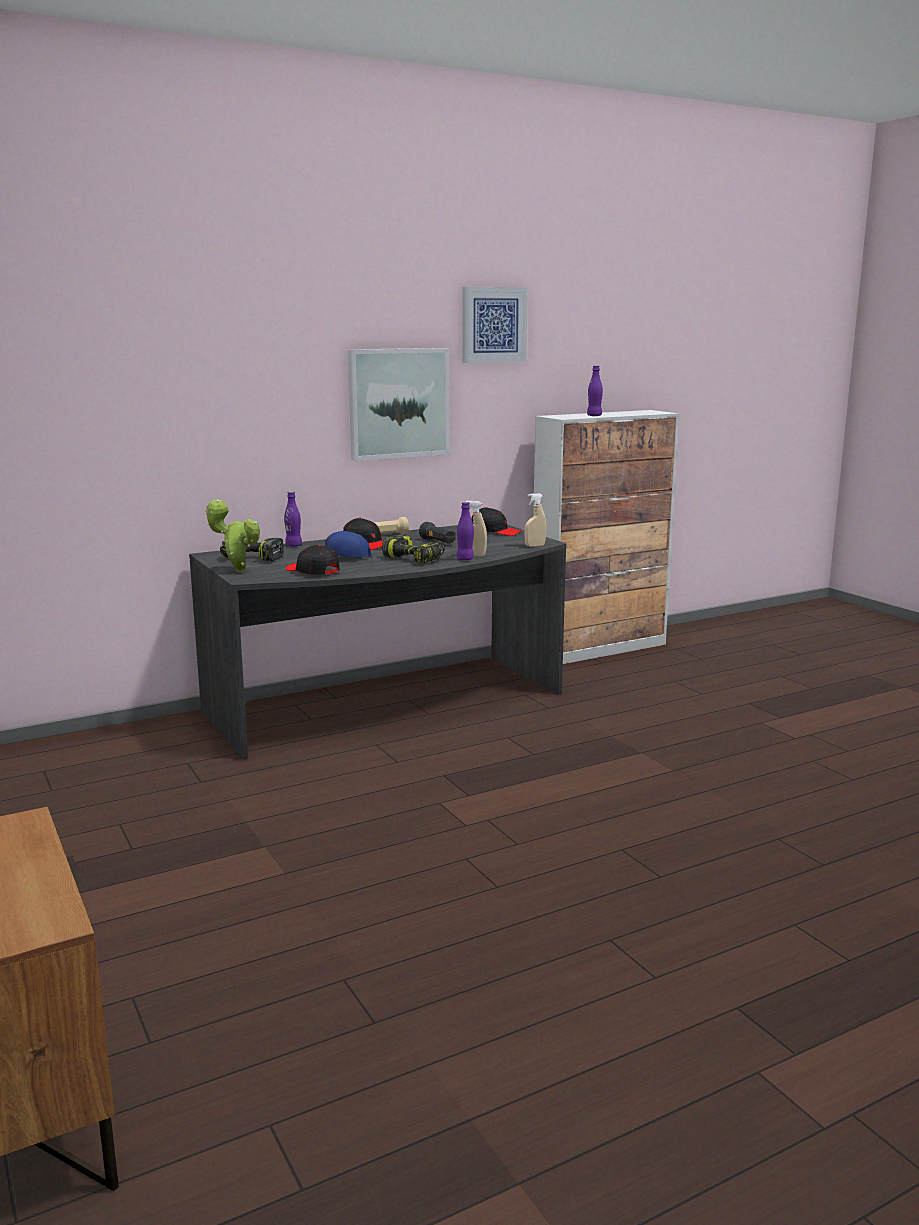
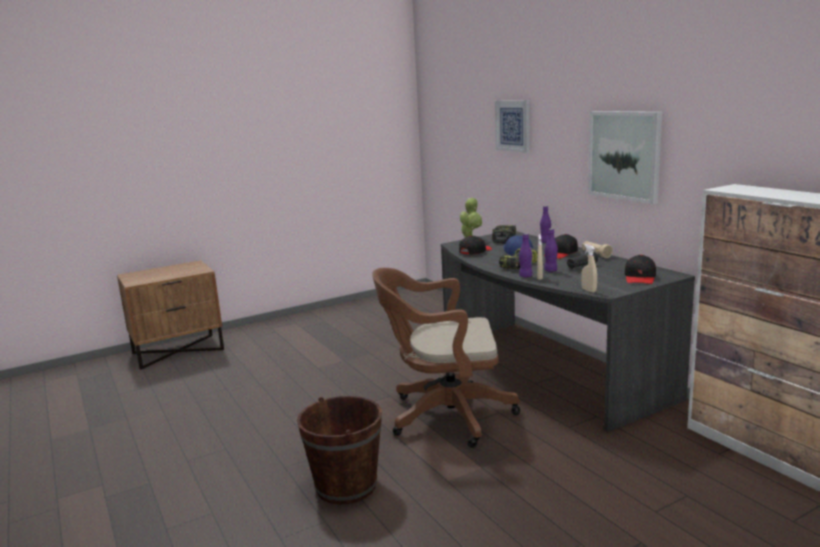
camera: 90 degrees right, 0 degrees up
picture [462,287,528,363] -> picture moved to [495,100,530,153]
purple bottle [587,366,603,416] -> purple bottle moved to [544,229,558,272]
none -> brown bucket [297,396,382,504]
none -> brown office chair [372,268,521,448]

